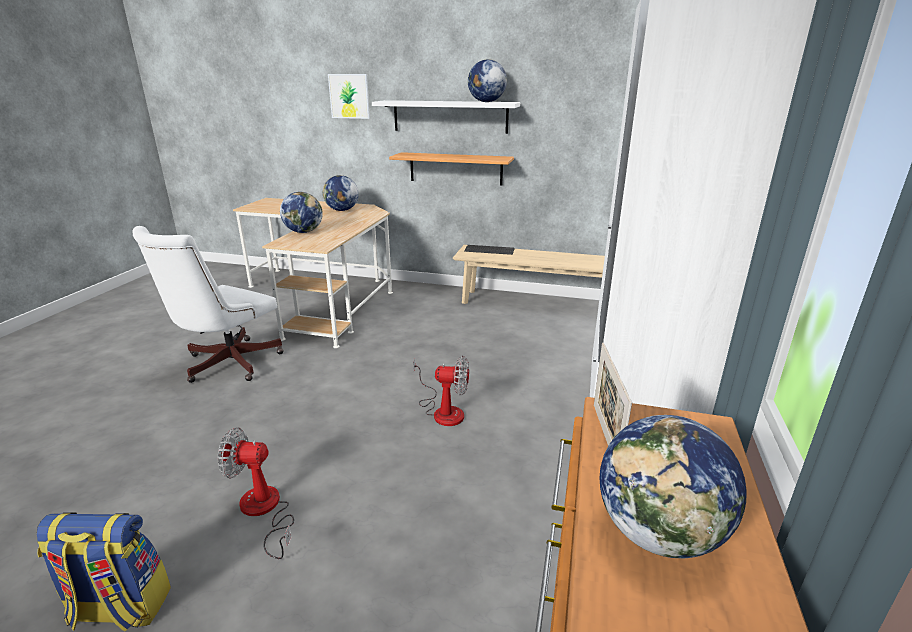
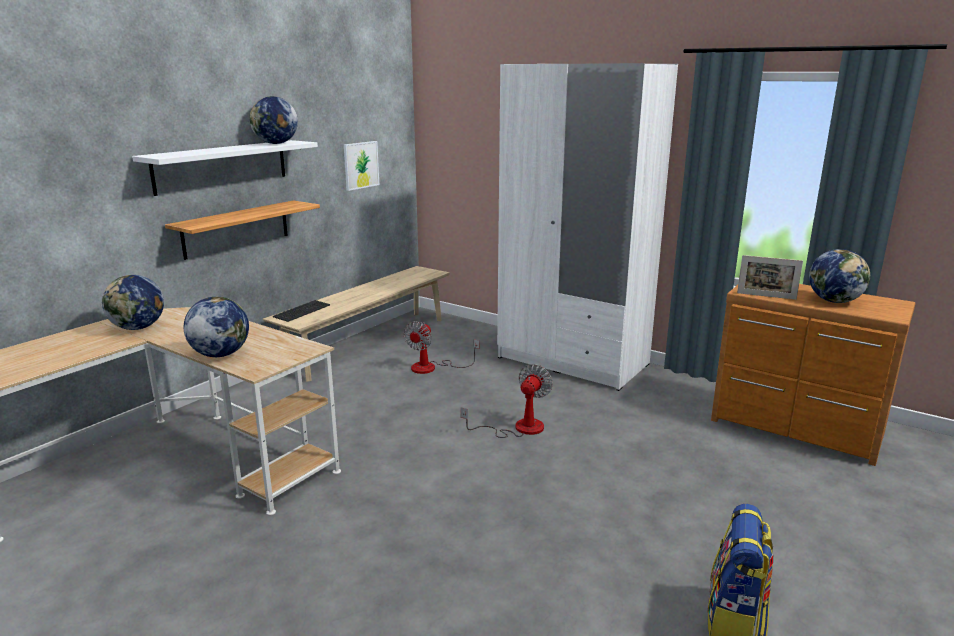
camera: 70 degrees left, 5 degrees down
white office chair [132,226,284,383] -> none
fan [218,427,294,559] -> fan moved to [404,321,479,374]
picture [328,74,370,119] -> picture moved to [344,141,379,191]

